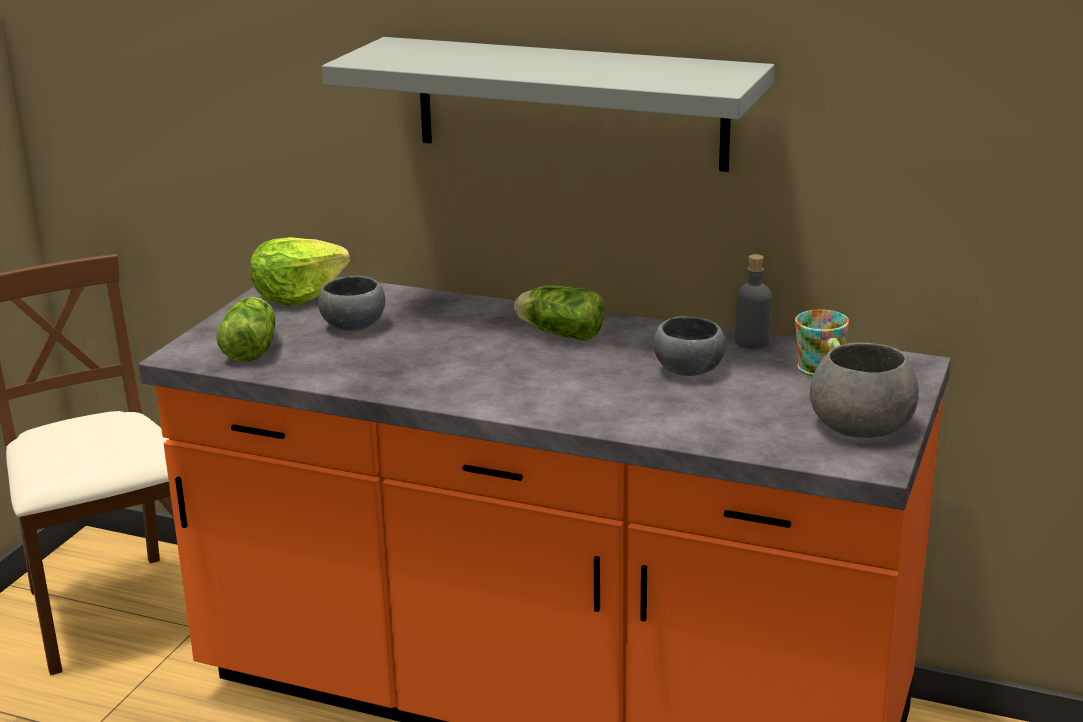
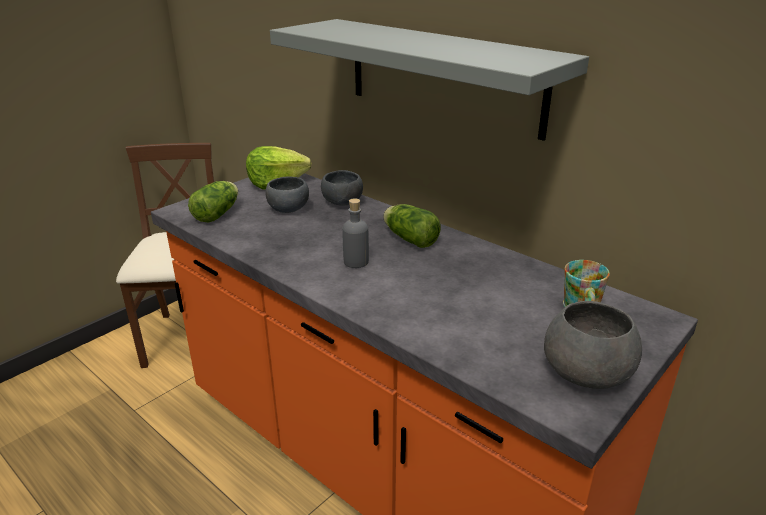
camera: 20 degrees right, 5 degrees up
grey bowl [654,316,725,376] -> grey bowl moved to [321,170,363,206]
grey bottle [735,254,772,349] -> grey bottle moved to [342,198,369,268]

